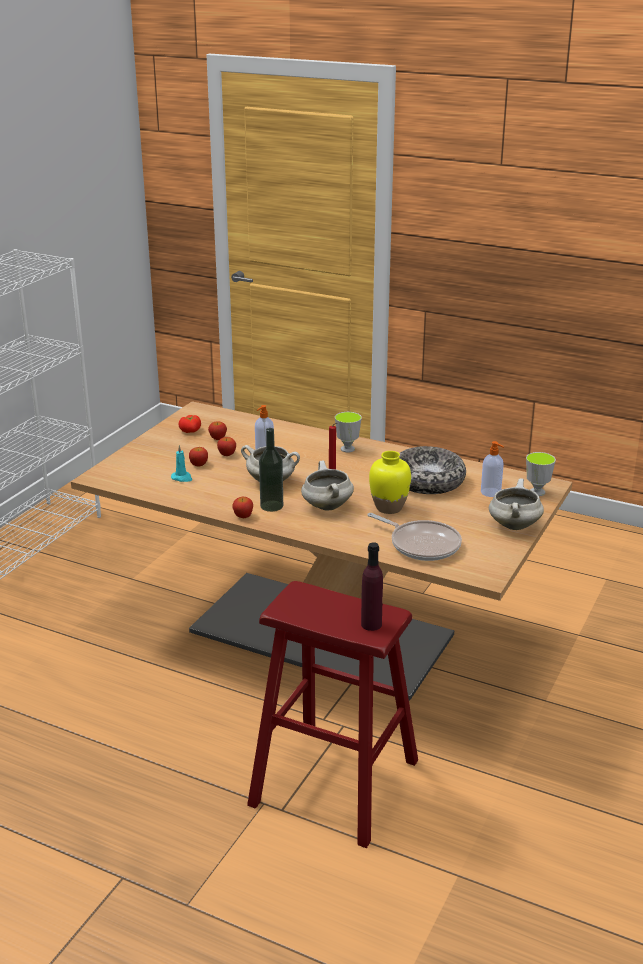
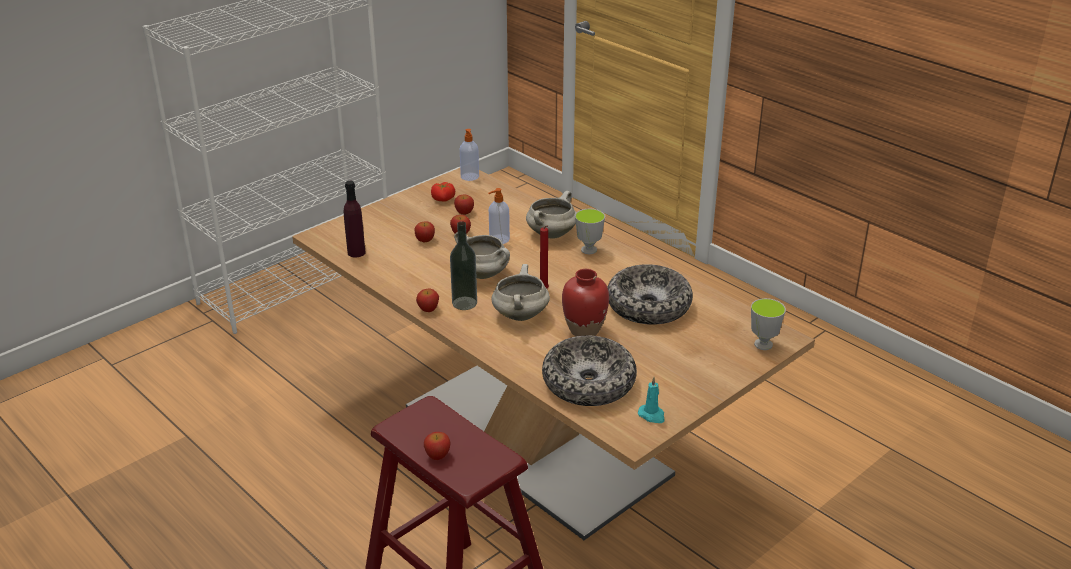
camera: 20 degrees right, 5 degrees up
turquoise candle [171,445,192,482] -> turquoise candle moved to [638,377,665,423]
purple bottle [361,542,383,631] -> purple bottle moved to [344,181,365,258]
frying pan [367,513,462,561] -> bowl [542,336,637,406]
yellow vase [369,451,411,514] -> red vase [562,269,609,336]
soap dispenser [481,441,504,497] -> soap dispenser moved to [460,129,479,181]
white cooking pot [489,478,544,530] -> white cooking pot moved to [526,191,576,238]
none -> apple [424,432,451,460]

